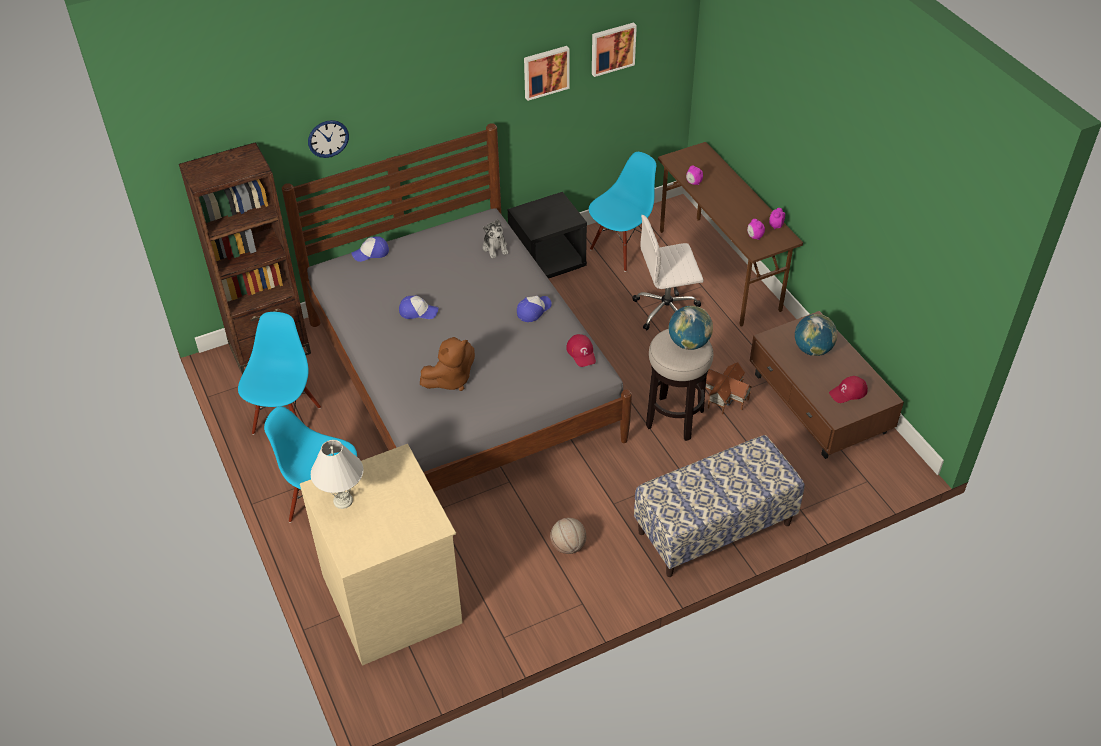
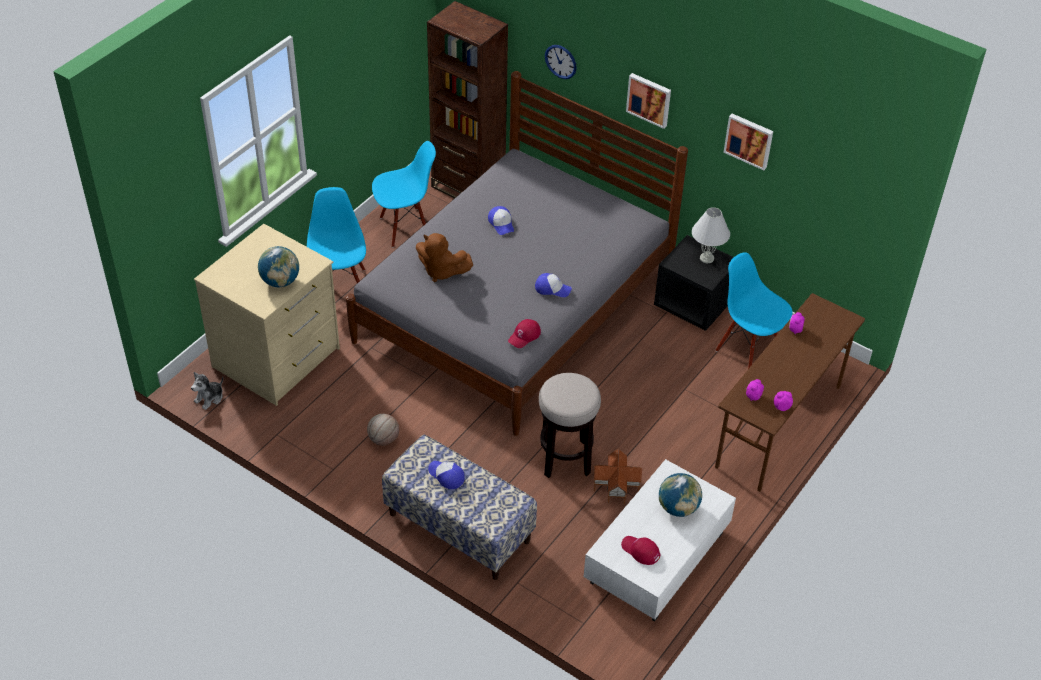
camera: 60 degrees right, 0 degrees up
white table lamp [311,440,364,509] -> white table lamp moved to [692,207,730,263]
cap [351,236,389,262] -> cap moved to [428,461,465,489]
plush toy [483,219,509,258] -> plush toy moved to [191,372,223,410]
blue chair [589,152,656,272] -> blue chair turned 150 degrees counterclockwise [716,252,792,369]
picture [592,22,637,77] -> picture moved to [626,73,671,129]
white office chair [633,215,704,331] -> none
globe [669,306,713,350] -> globe moved to [258,246,299,287]
brown coffee table [750,311,904,459] -> white coffee table [584,459,736,622]

